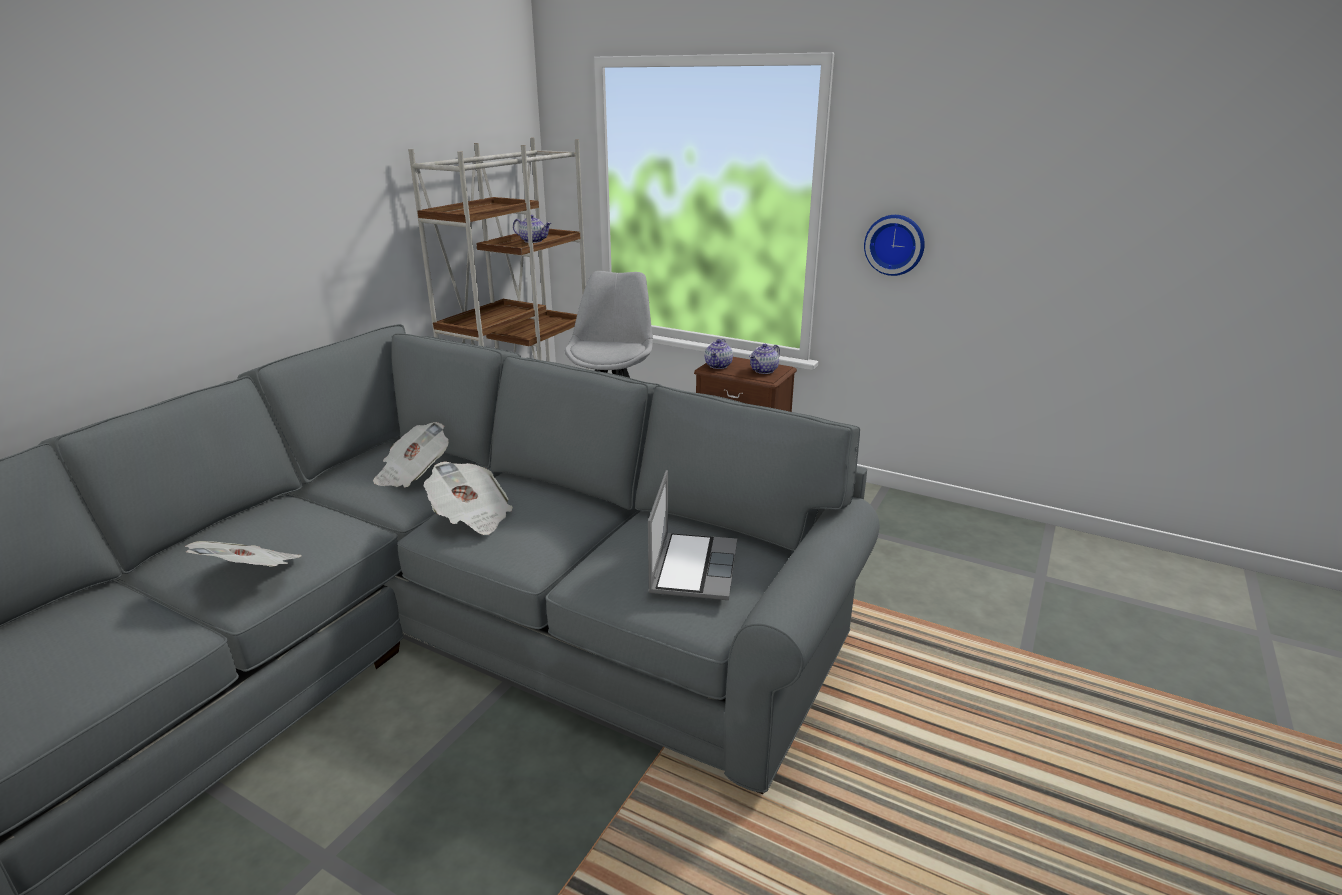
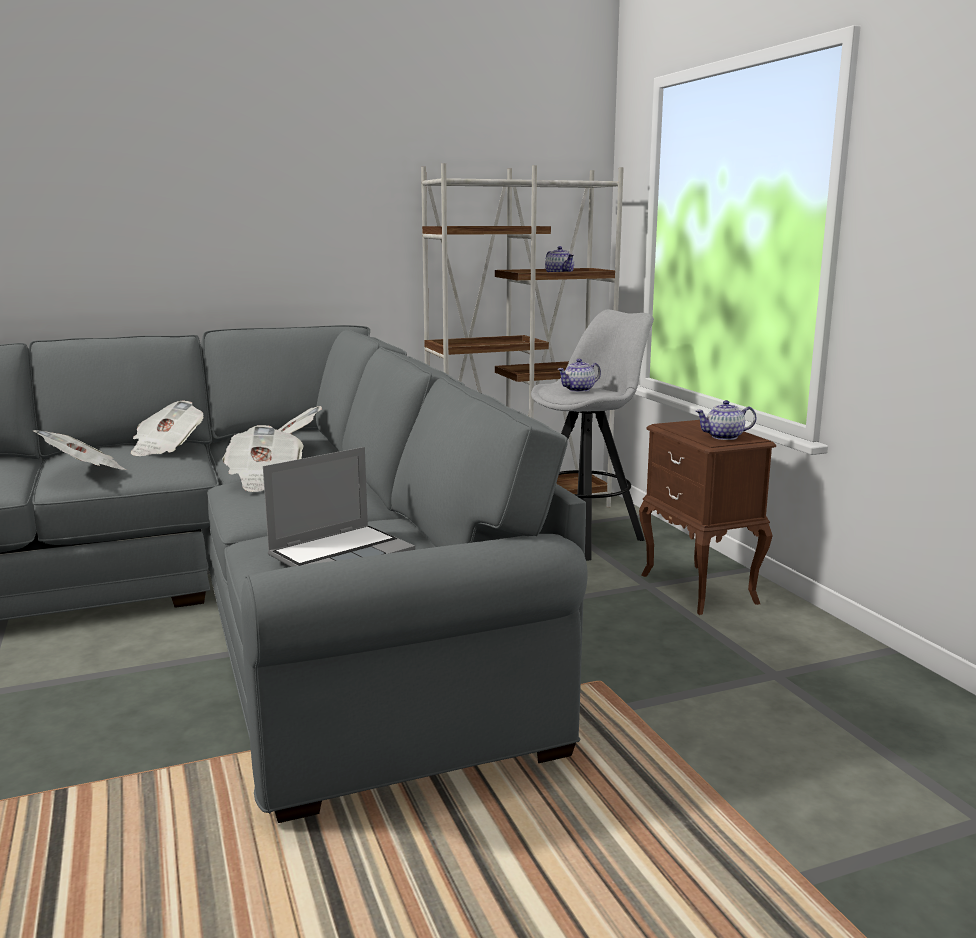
camera: 40 degrees right, 10 degrees down
teapot [705,339,733,369] -> teapot moved to [557,359,601,392]
wall clock [864,215,925,276] -> none
none -> newspaper [131,401,204,456]

